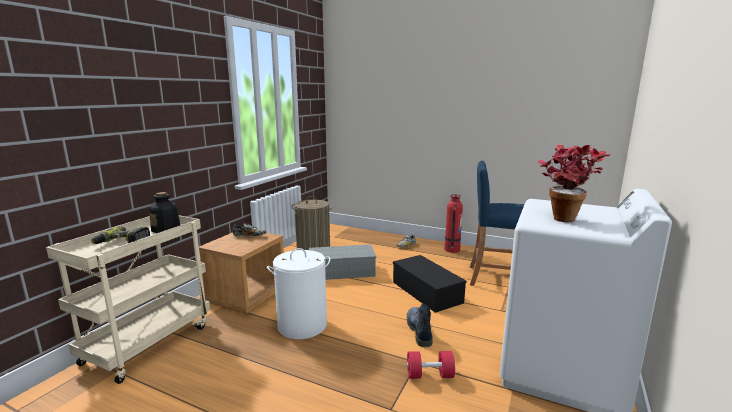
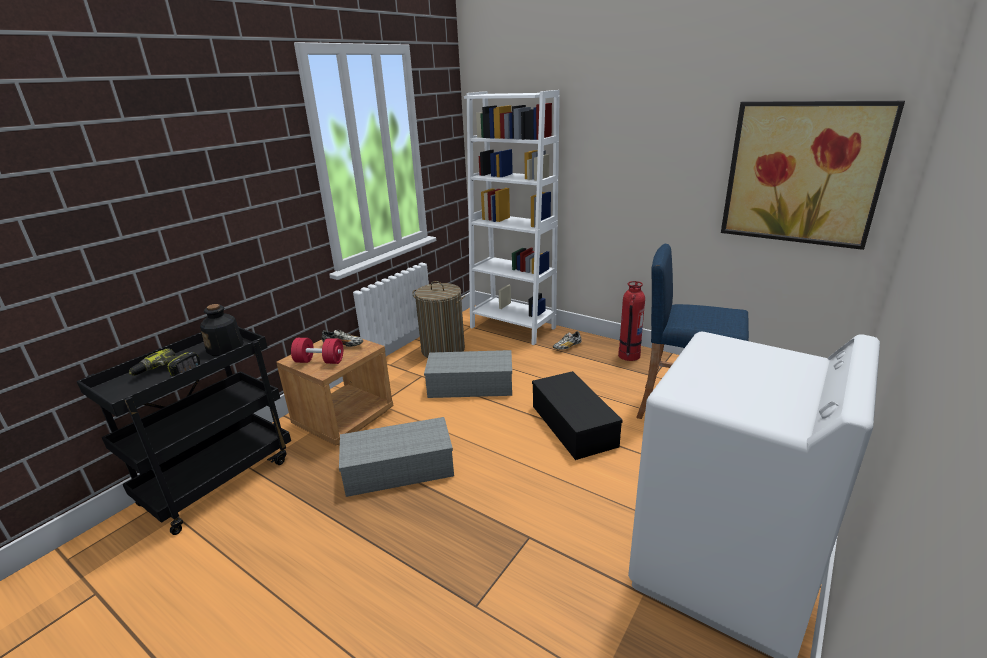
camera: 10 degrees right, 10 degrees up
beige cart [46,215,210,384] -> black cart [77,327,291,535]
white laundry basket [267,248,330,339] -> grey storage box [339,417,454,497]
boot [407,303,433,347] -> none
red dumbbell [407,351,455,379] -> red dumbbell moved to [291,338,343,364]
potted plant [538,144,610,222] -> none
none -> white bookcase [464,90,560,345]
none -> picture [721,101,905,250]

